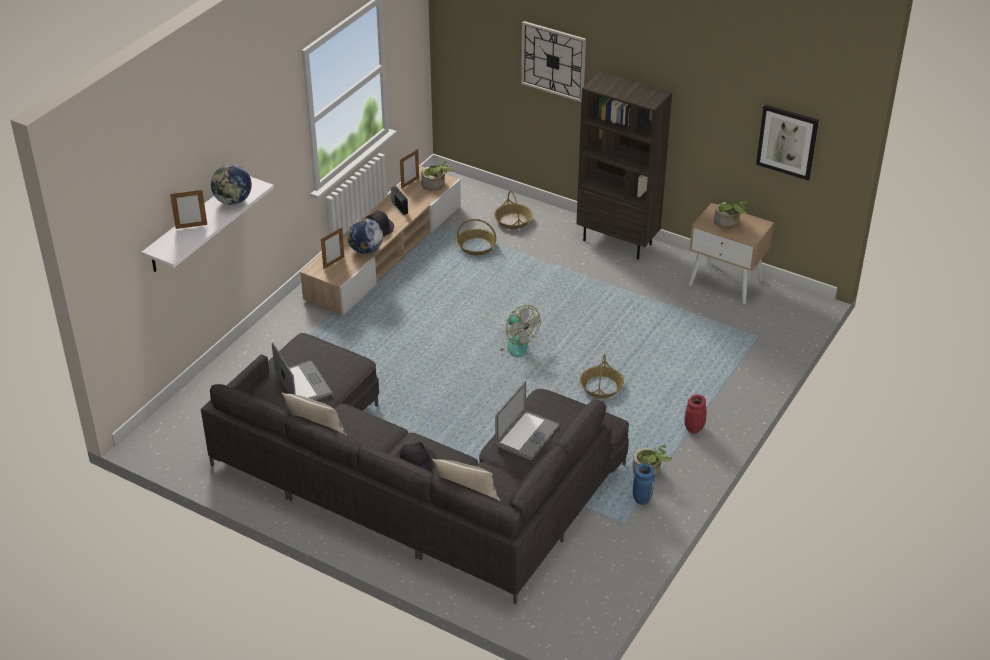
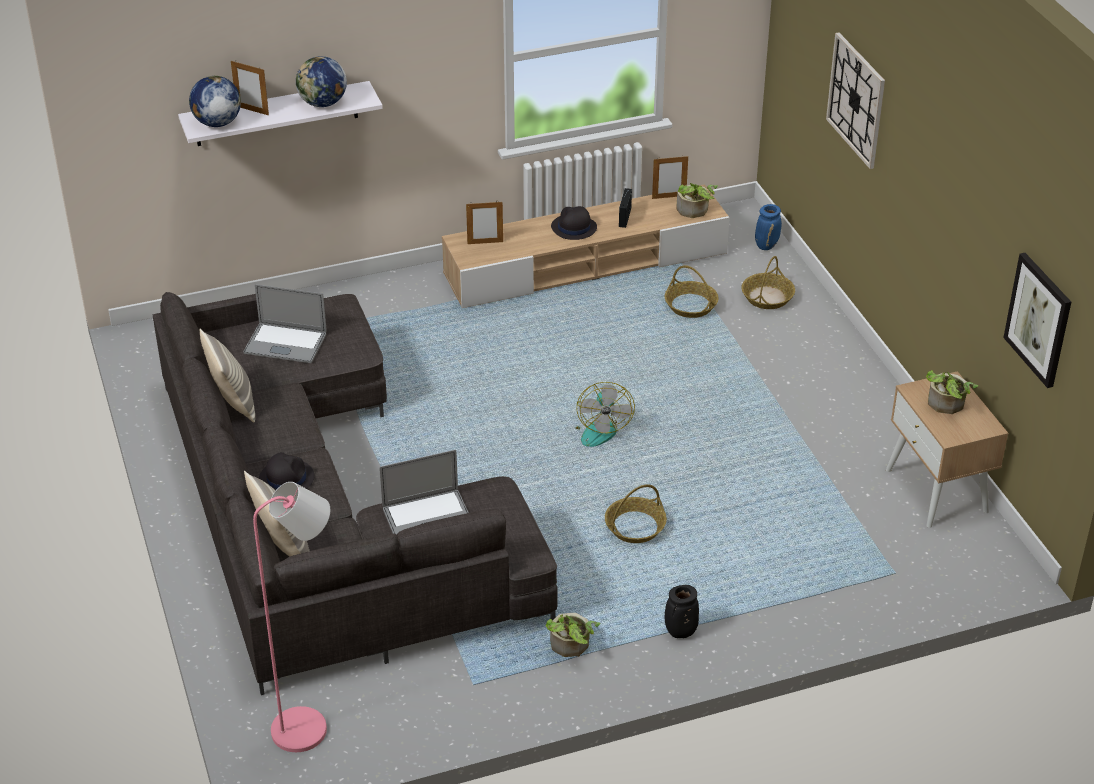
camera: 40 degrees right, 0 degrees up
laptop [272,342,333,400] -> laptop turned 90 degrees clockwise [243,284,327,363]
globe [347,218,383,254] -> globe moved to [189,76,241,127]
brown bookcase [576,72,672,259] -> none
blue vase [633,463,655,505] -> blue vase moved to [755,204,782,250]
red vase [684,394,706,434] -> black vase [665,585,699,638]
none -> pink floor lamp [253,482,330,752]

